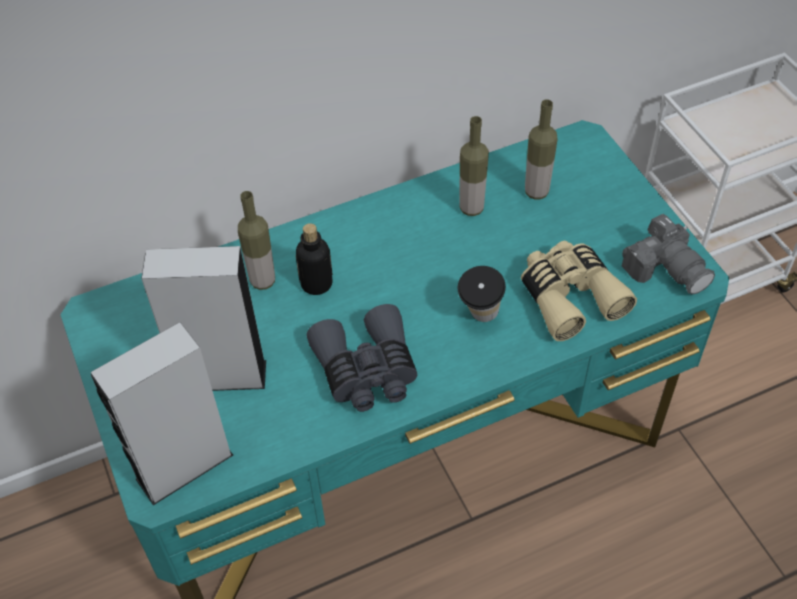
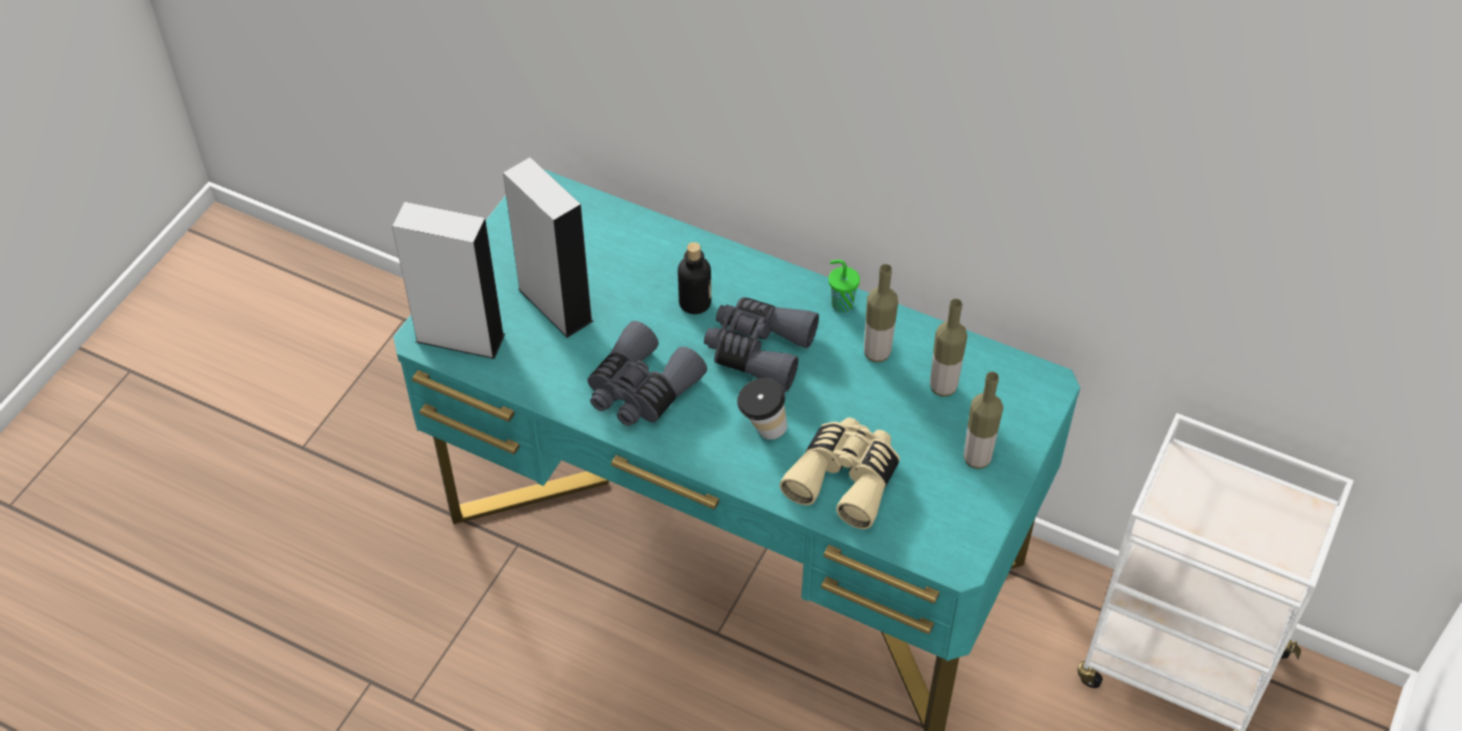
camera: 50 degrees right, 0 degrees up
bottle [238,191,275,290] -> bottle moved to [964,372,1003,469]
camera [622,214,715,295] -> none
none -> grey binoculars [704,297,819,392]
none -> green cup [829,260,860,313]

